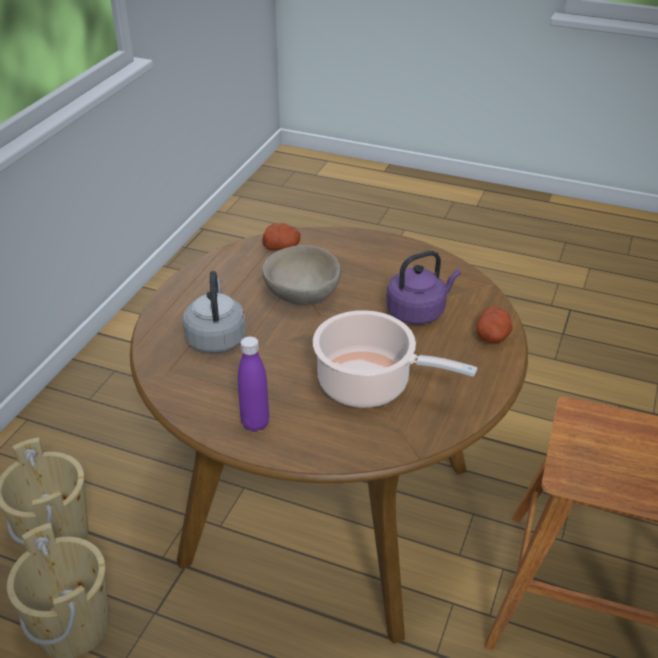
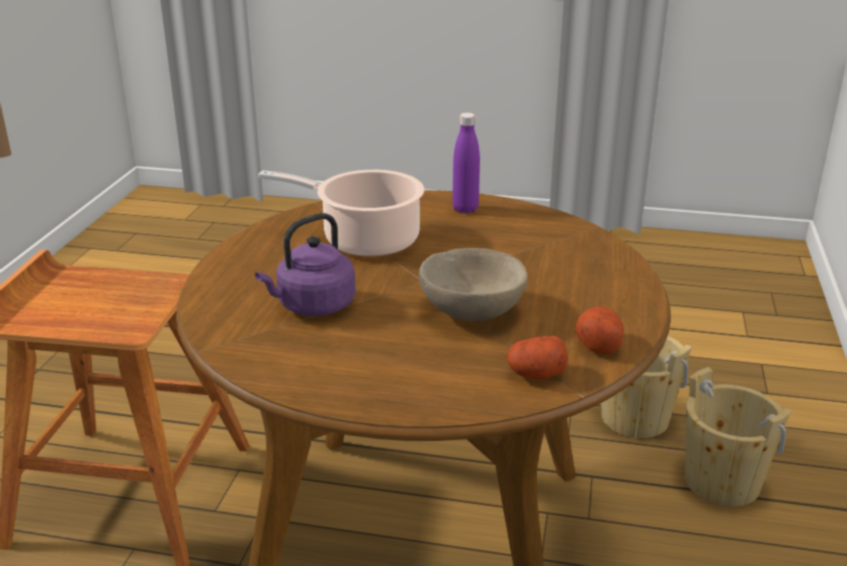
camera: 170 degrees right, 10 degrees down
grey kettle [182,271,246,353] -> none
potato [477,306,513,343] -> potato moved to [575,306,624,354]

